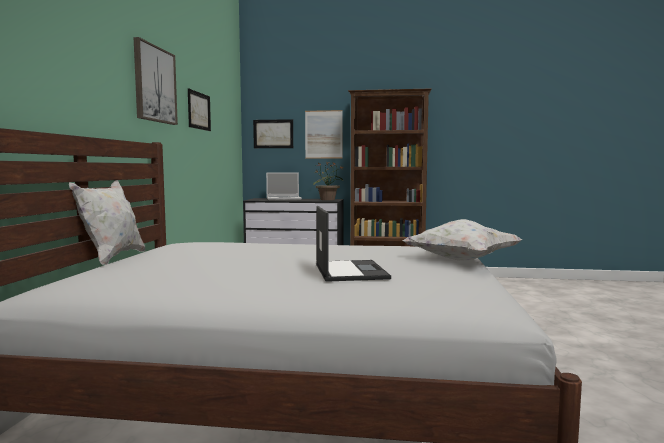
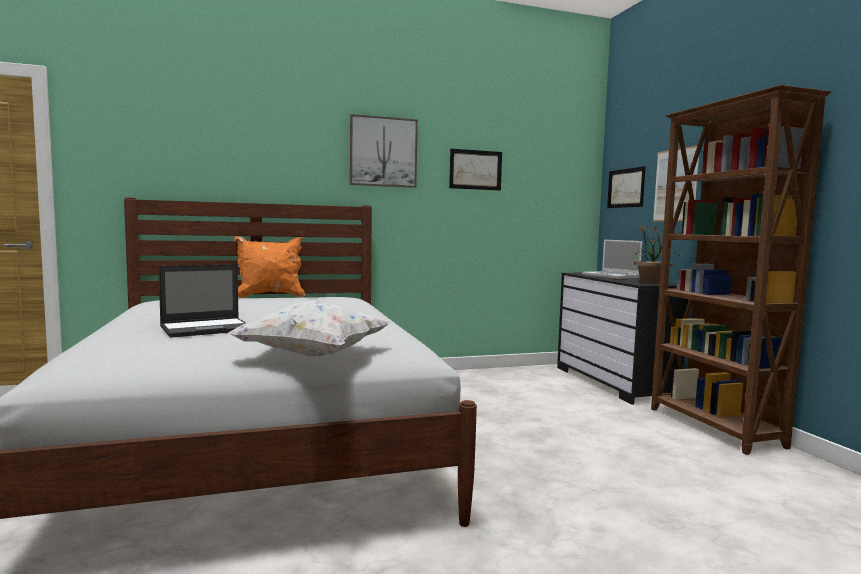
camera: 65 degrees right, 0 degrees up
white pillow [69,180,145,265] -> orange pillow [234,236,305,298]

